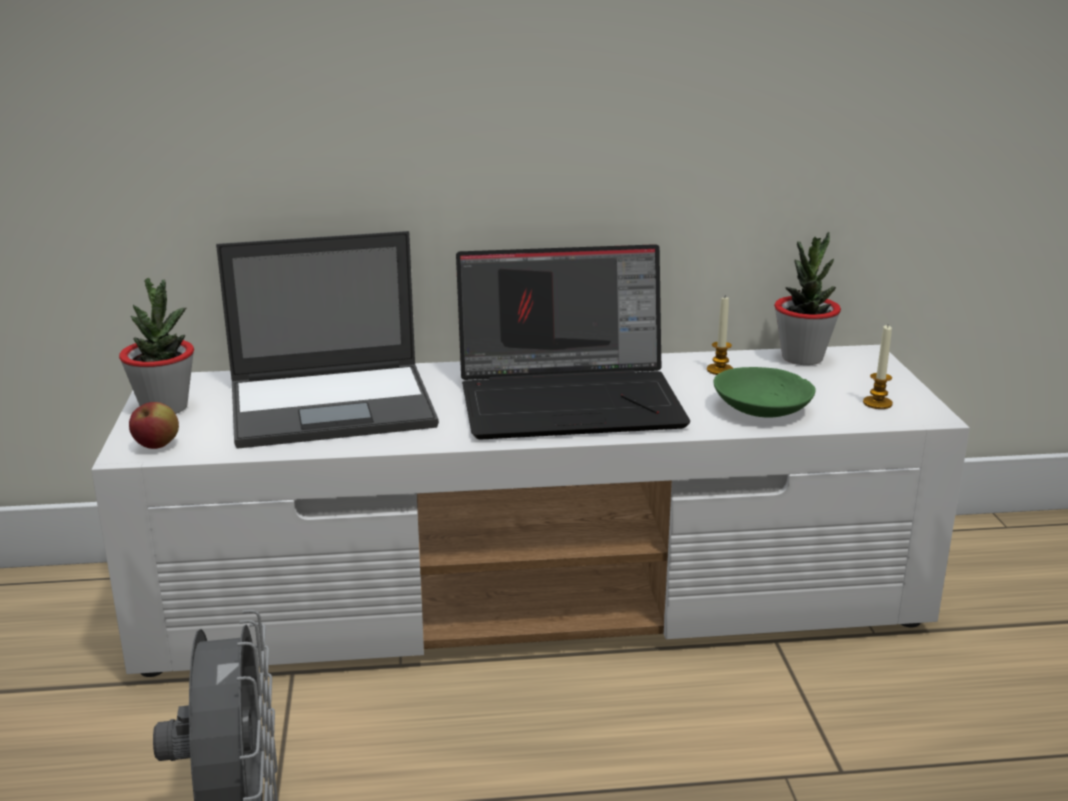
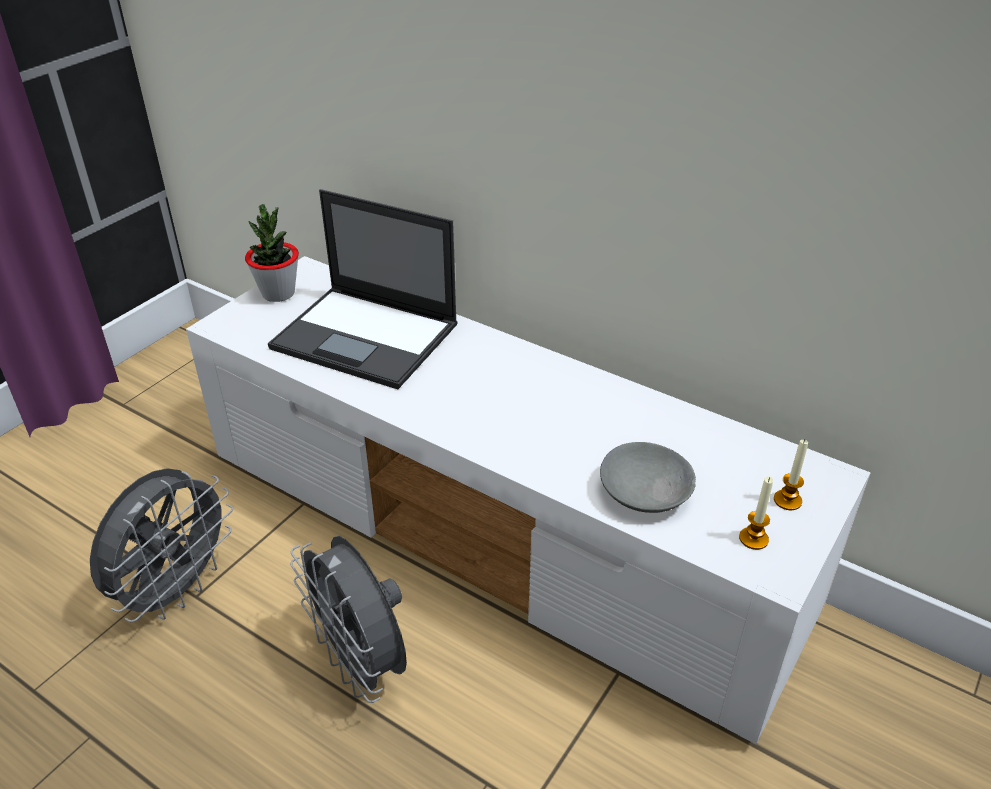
camera: 40 degrees right, 15 degrees up
apple [129,402,179,449] -> none
laptop [456,244,690,440] -> none
candle [707,298,733,375] -> candle moved to [774,439,808,510]
green bowl [713,367,816,417] -> grey bowl [600,442,696,513]
potted plant [774,232,841,365] -> none
none -> grey fan [290,536,407,703]

